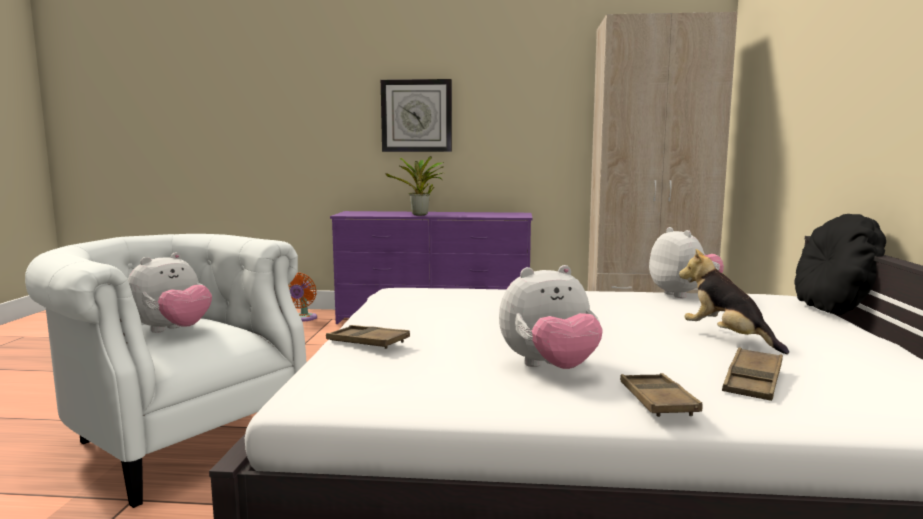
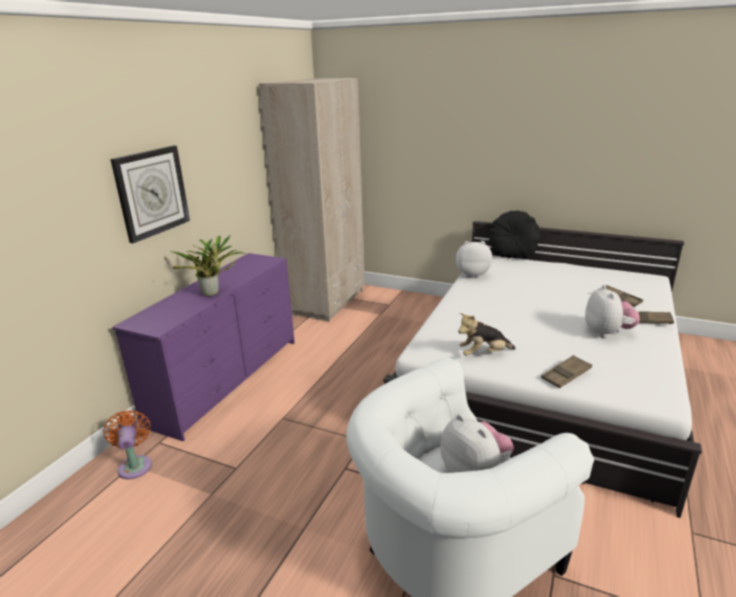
camera: 70 degrees left, 15 degrees up
orange fan [288,273,317,322] -> orange fan turned 135 degrees counterclockwise [103,410,152,479]
plush toy [679,249,789,354] -> plush toy moved to [458,313,516,356]

